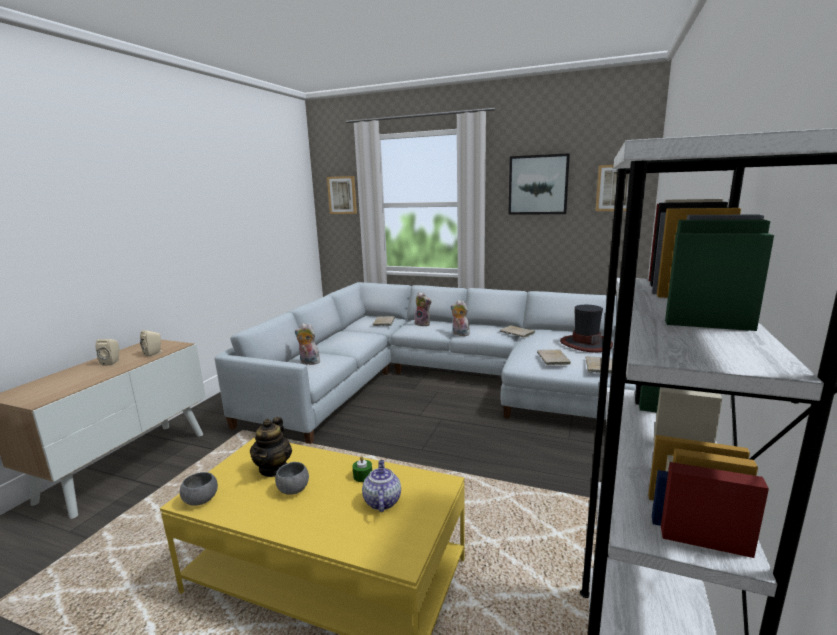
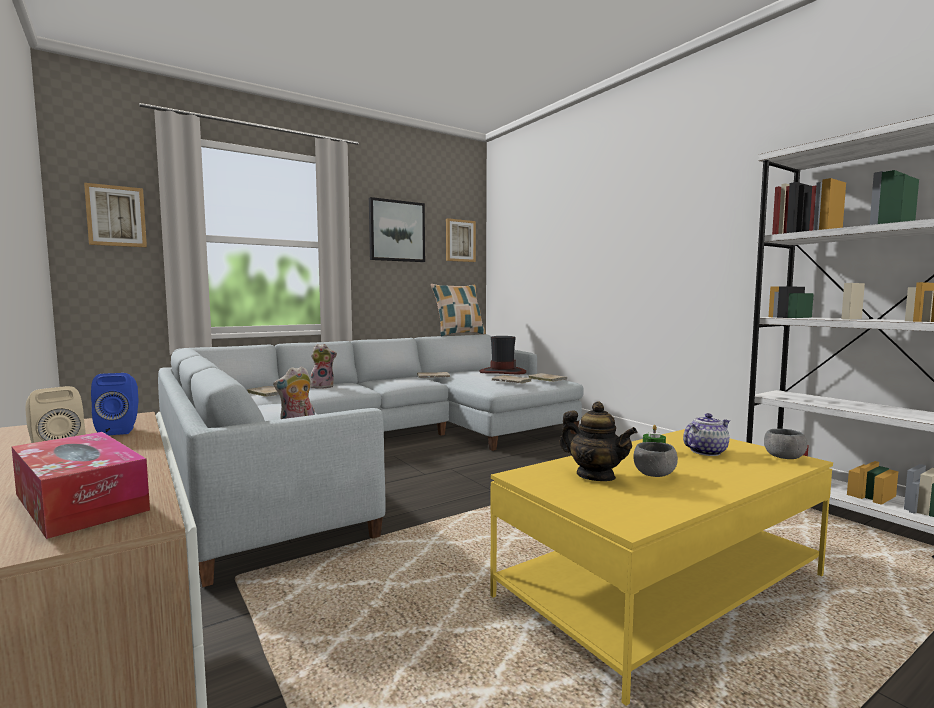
camera: 55 degrees left, 10 degrees down
beige speaker [140,330,163,357] -> blue speaker [91,373,138,435]
grey bowl [180,472,218,506] -> grey bowl moved to [764,429,808,459]
teapot [362,460,401,512] -> teapot turned 120 degrees clockwise [683,413,730,456]
plush toy [451,300,470,336] -> none
none -> tissue box [11,432,150,539]
none -> pillow [431,284,485,336]

